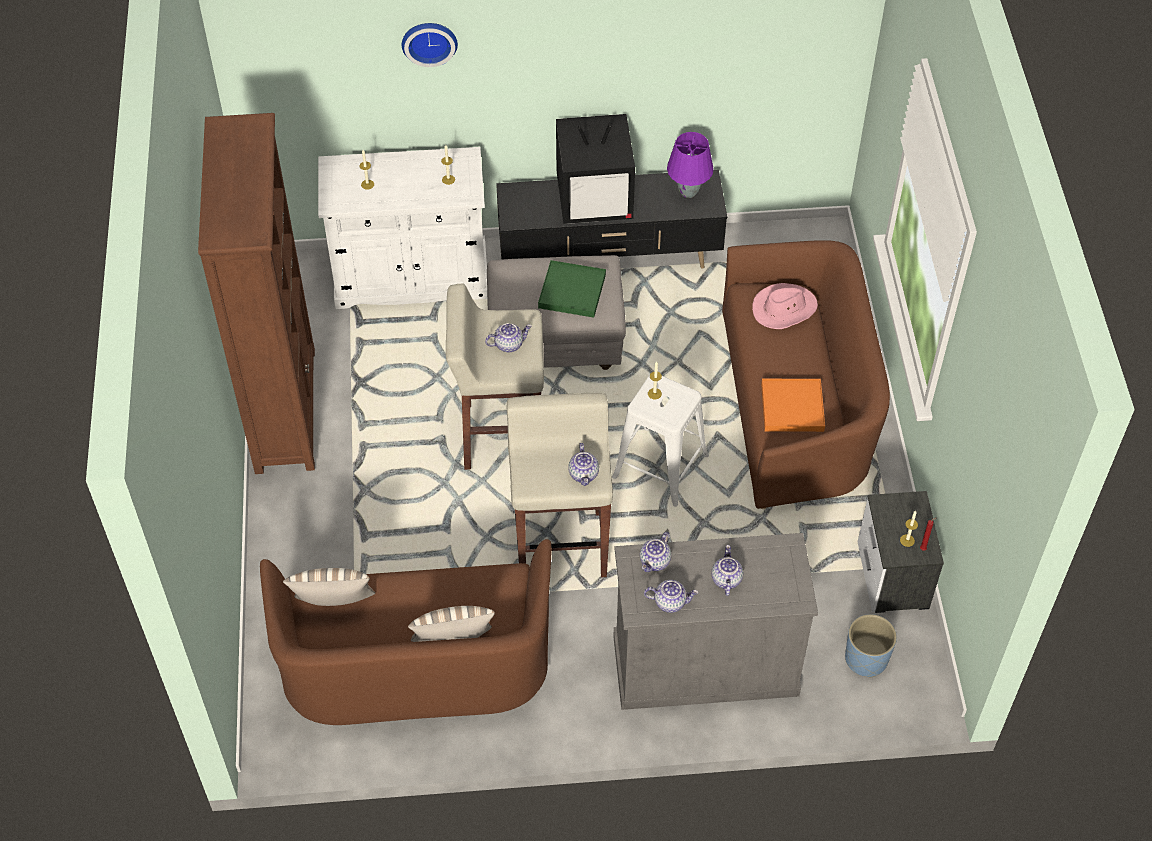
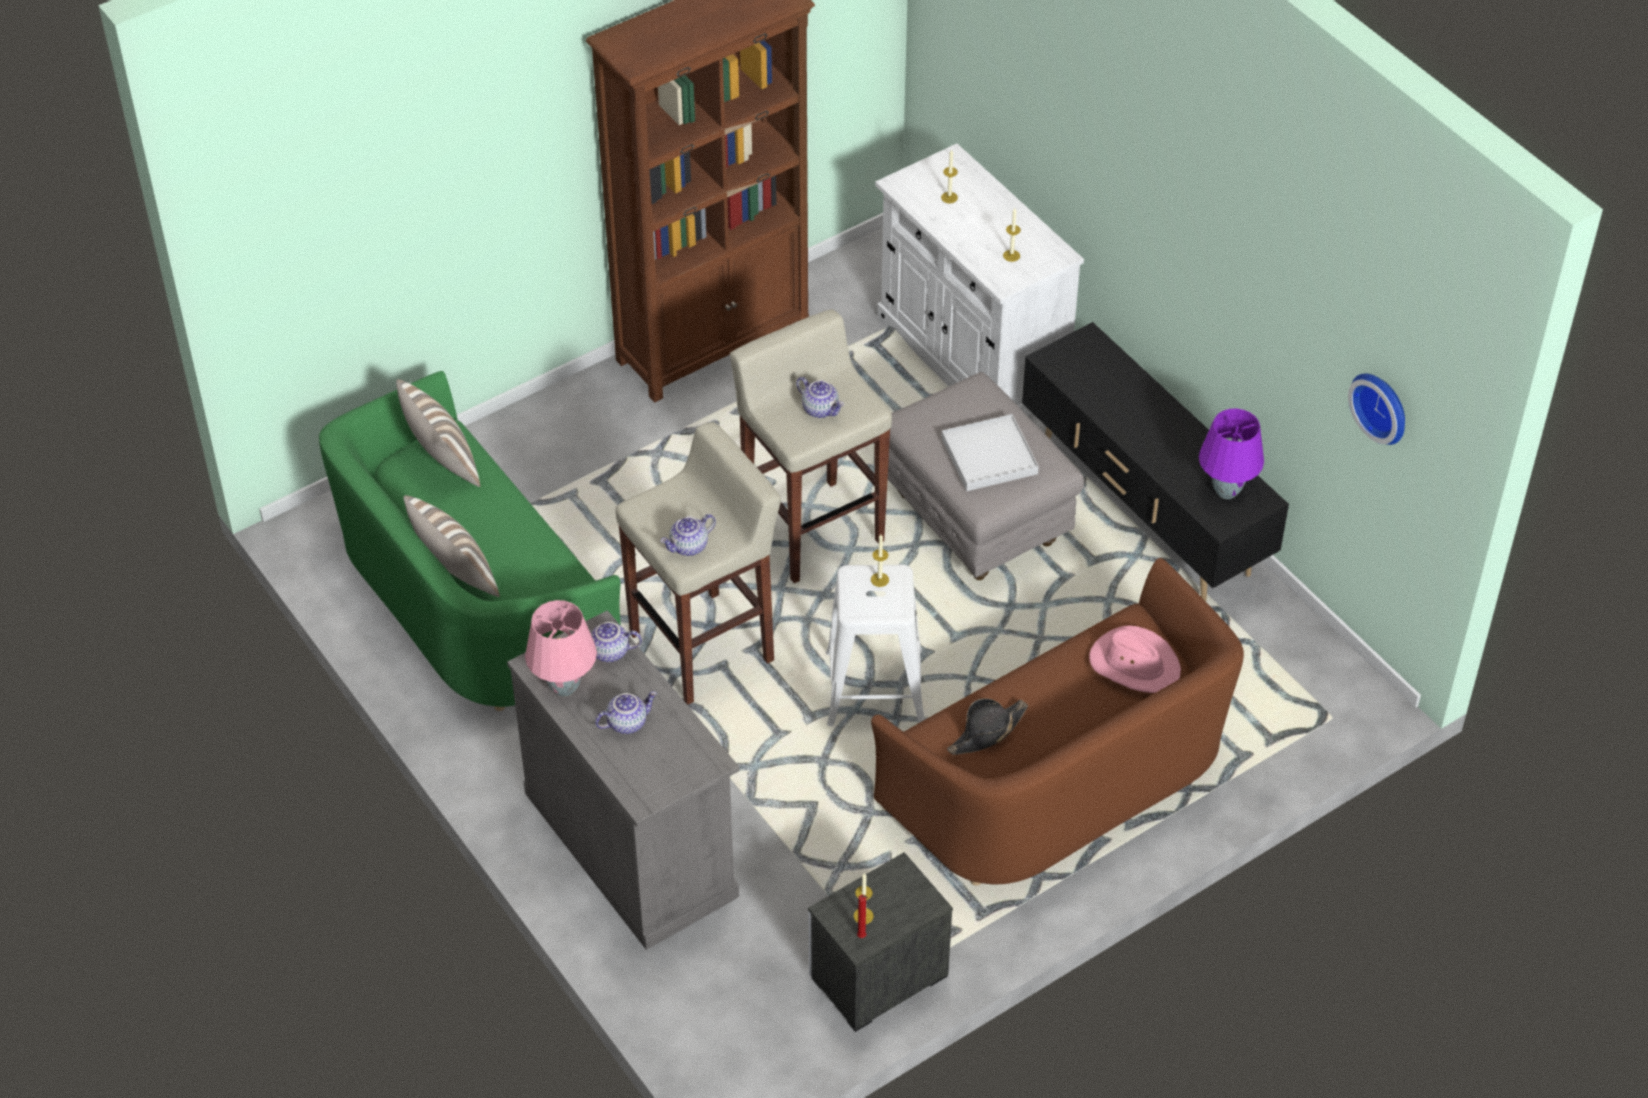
camera: 60 degrees right, 5 degrees down
brown sofa [260,539,551,725] -> green sofa [319,371,621,711]
wall clock [402,23,458,67] -> wall clock moved to [1348,374,1405,445]
green tray [538,260,606,318] -> white tray [941,414,1039,491]
television [556,114,635,224] -> none
teapot [644,580,698,613] -> pink table lamp [525,600,597,697]
orange tray [761,379,825,432] -> black hat [947,698,1028,755]
blue planter [845,614,897,678] -> none

